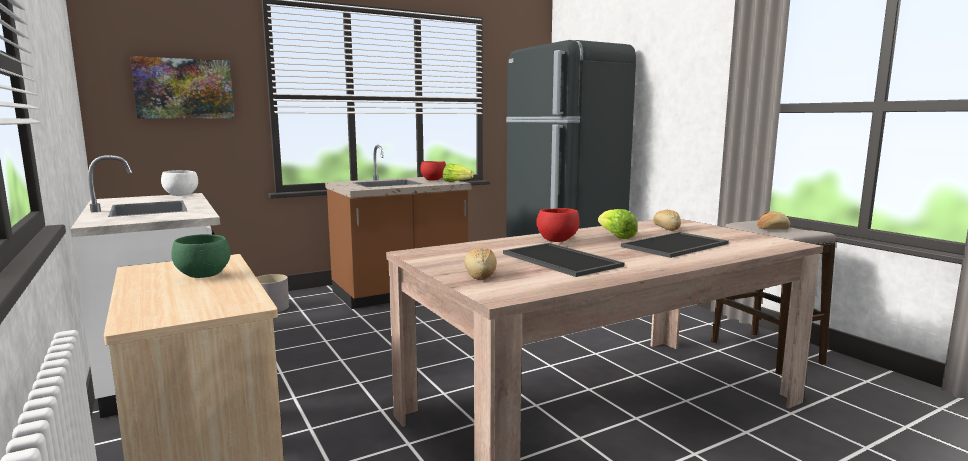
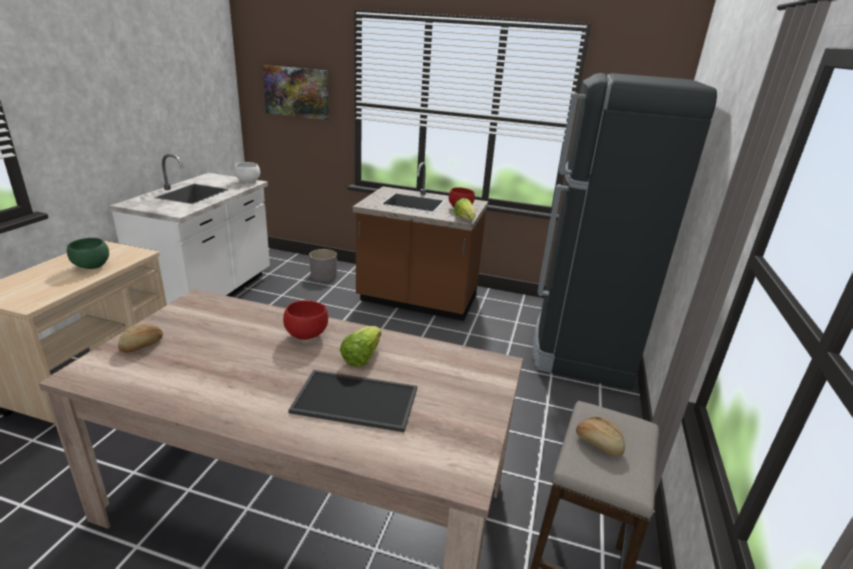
camera: 45 degrees right, 15 degrees up
tray [503,243,624,277] -> none
bread [653,210,681,231] -> none

